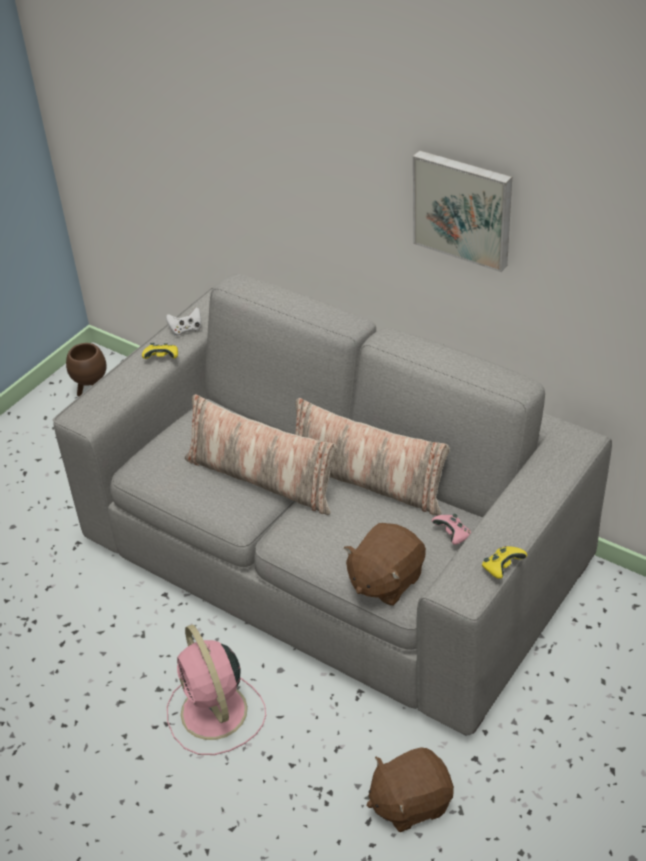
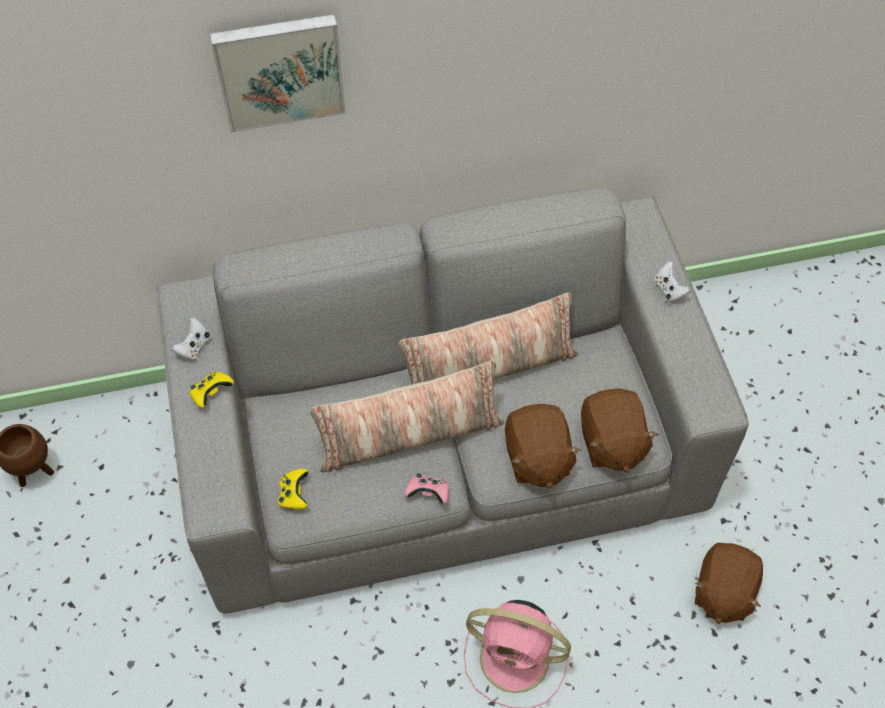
camera: 50 degrees left, 15 degrees up
picture [413,150,512,272] -> picture moved to [210,14,346,132]
pink game controller [432,514,471,545] -> pink game controller moved to [405,473,449,504]
yellow game controller [482,546,527,579] -> yellow game controller moved to [278,469,309,509]
none -> brown plush toy [505,404,582,489]
none -> white game controller [654,261,691,304]

